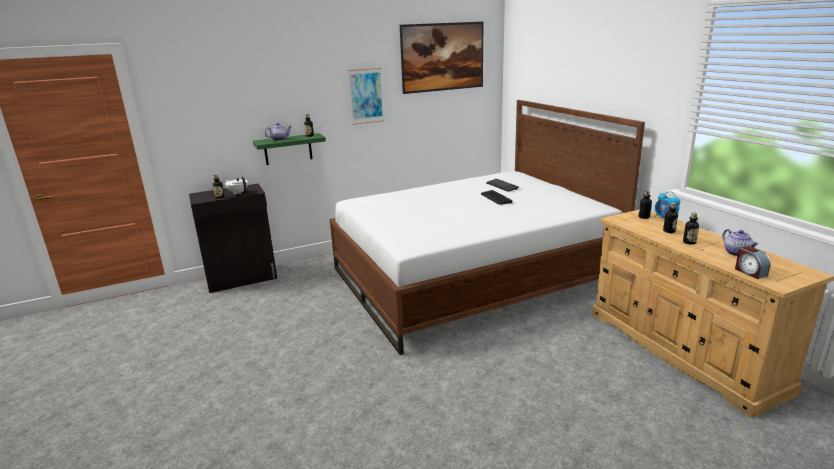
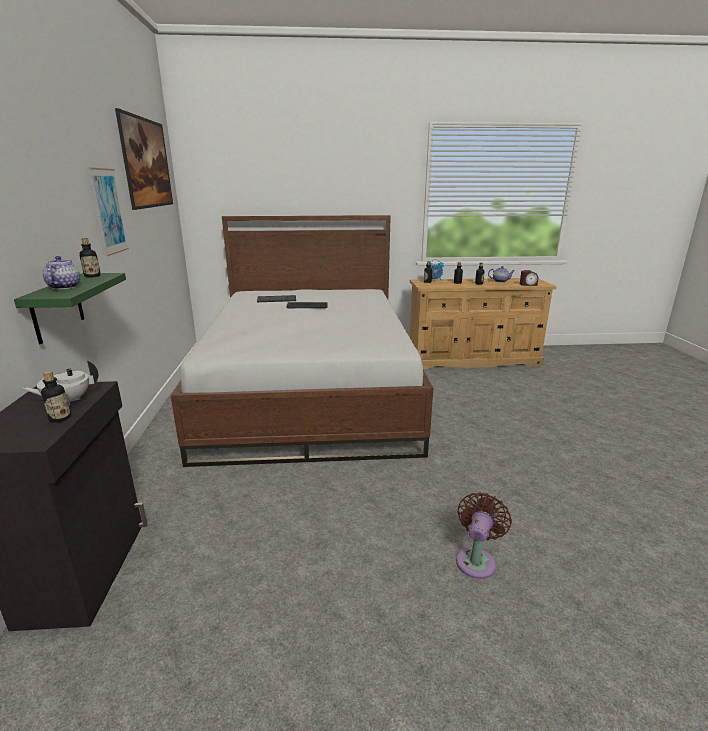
camera: 70 degrees left, 0 degrees up
none -> brown fan [456,492,512,579]

